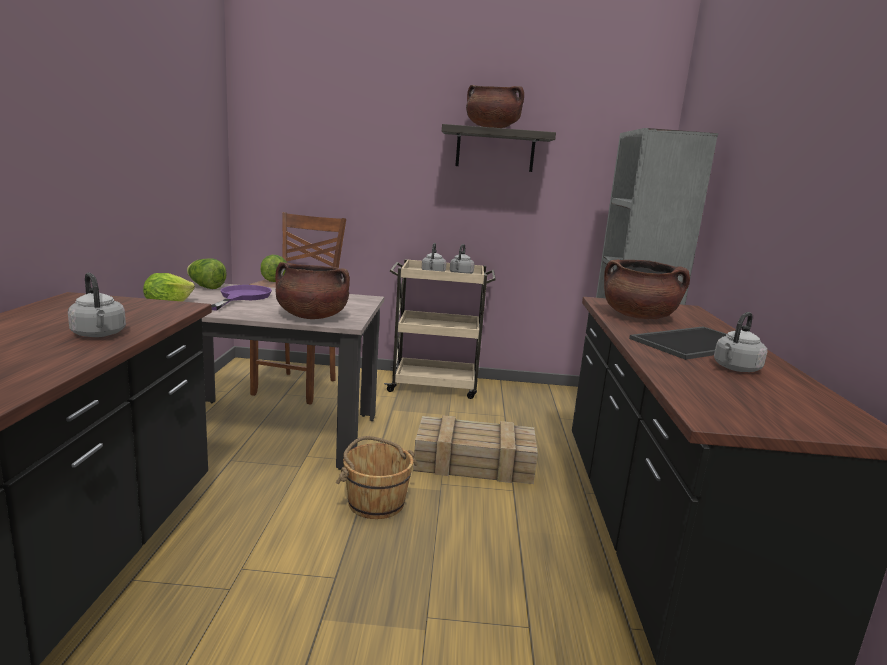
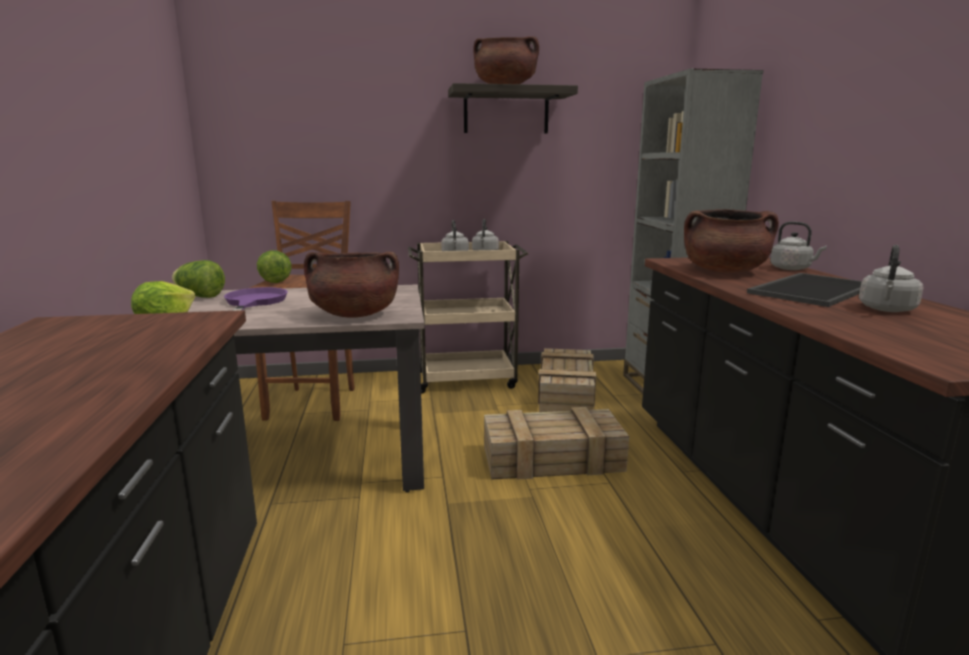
camera: 10 degrees left, 0 degrees up
grey kettle [68,273,126,337] -> grey kettle moved to [770,221,827,270]
brown bucket [336,436,418,519] -> none
none -> crate [538,348,596,412]

